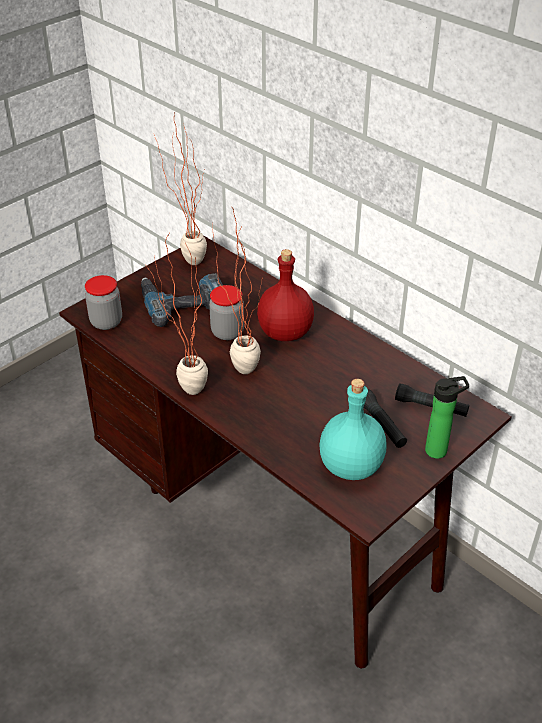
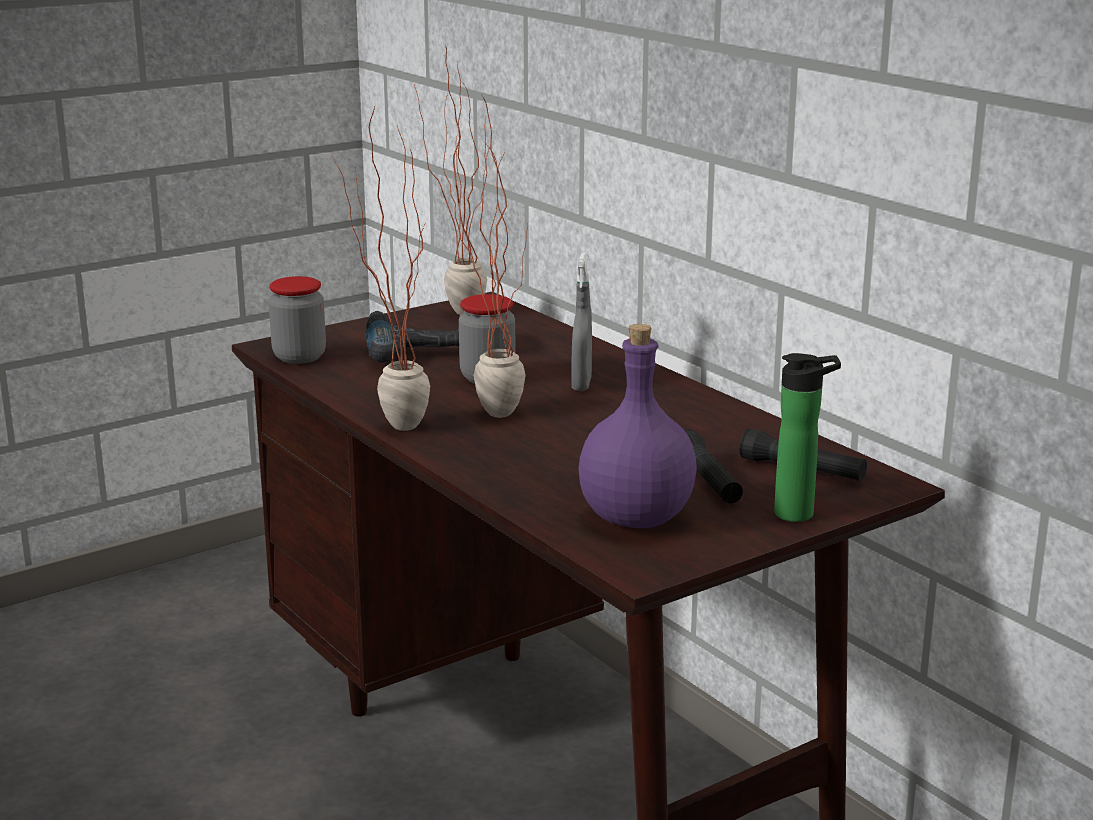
camera: 10 degrees right, 20 degrees down
red bottle [257,249,314,341] -> grey spray bottle [572,253,592,391]
turquoise bottle [319,379,387,480] -> purple bottle [578,324,697,528]

